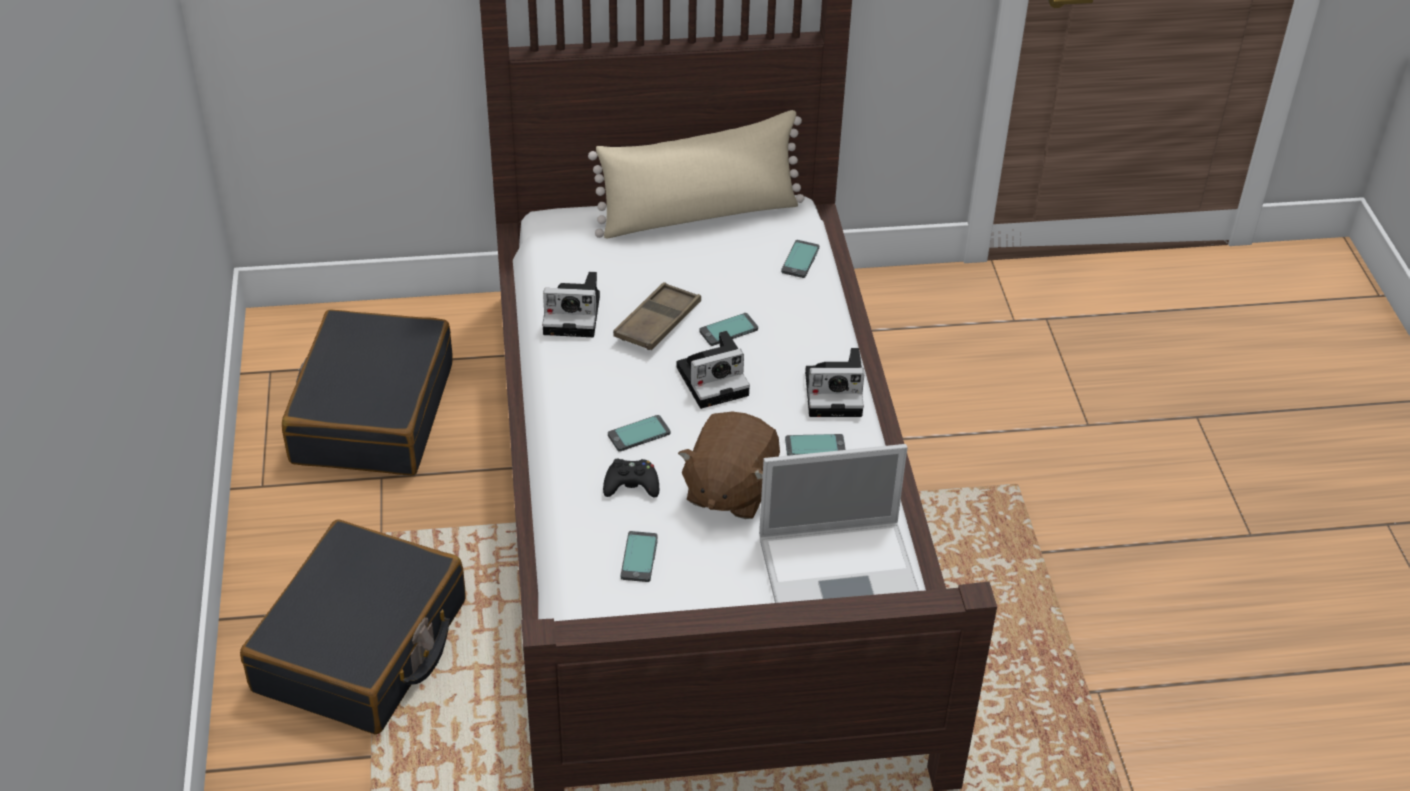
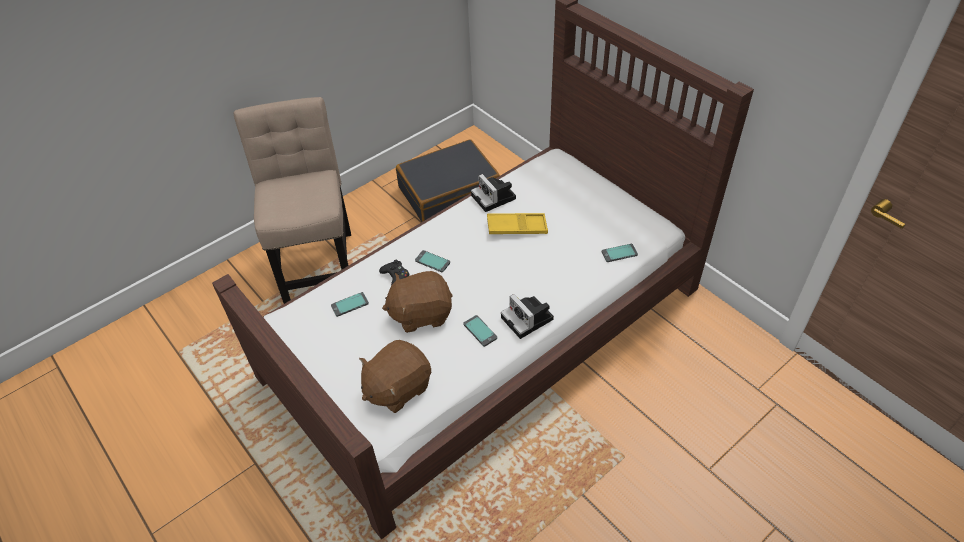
camera: 60 degrees right, 5 degrees up
black suitcase [240,519,465,734] -> beige chair [234,97,351,304]
beige pillow [588,110,804,238] -> none
brown tray [613,282,701,350] -> yellow tray [487,213,548,234]
camera [676,331,750,409] -> none
phone [699,313,758,346] -> none
laptop [759,444,919,603] -> brown plush toy [359,340,431,413]

